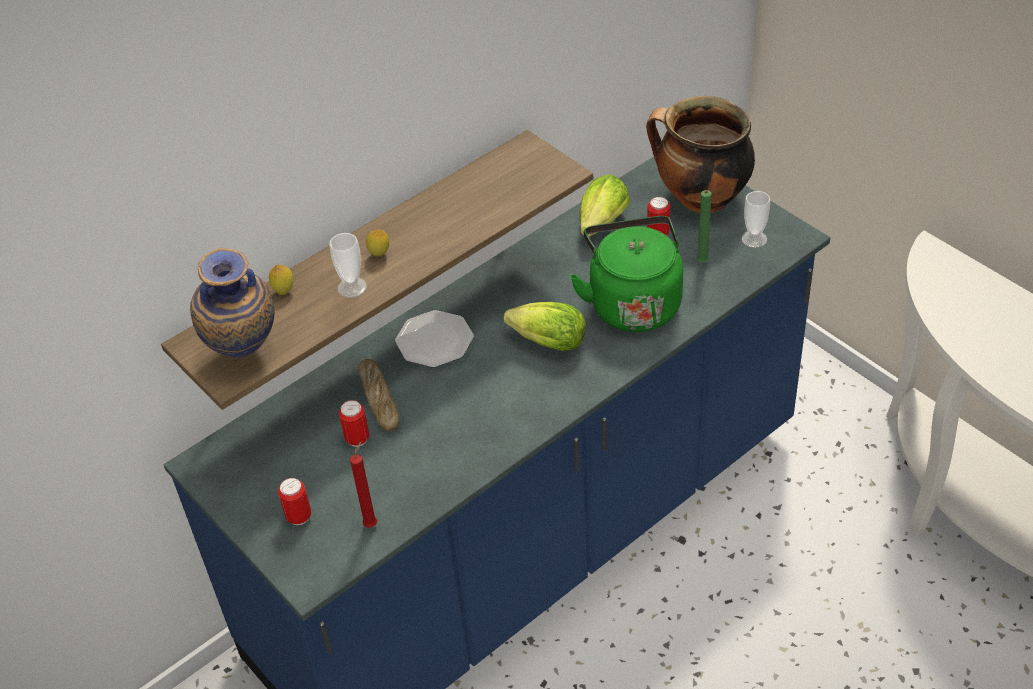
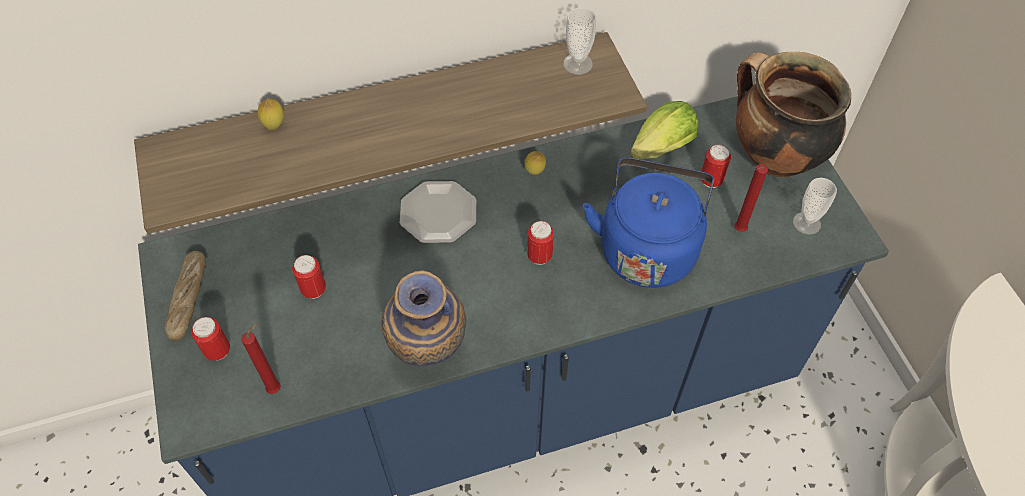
camera: 20 degrees right, 10 degrees up
vase [190,248,275,357] -> vase moved to [381,270,466,366]
cup [329,233,367,298] -> cup moved to [563,7,596,75]
bread [358,359,400,431] -> bread moved to [165,251,206,341]
lemon [366,229,389,256] -> lemon moved to [524,151,546,175]
lettuce [504,302,586,351] -> can [527,221,554,265]
green kettle [570,216,683,332] -> blue kettle [583,158,714,288]
green candle [696,190,712,263] -> red candle [734,164,768,232]

